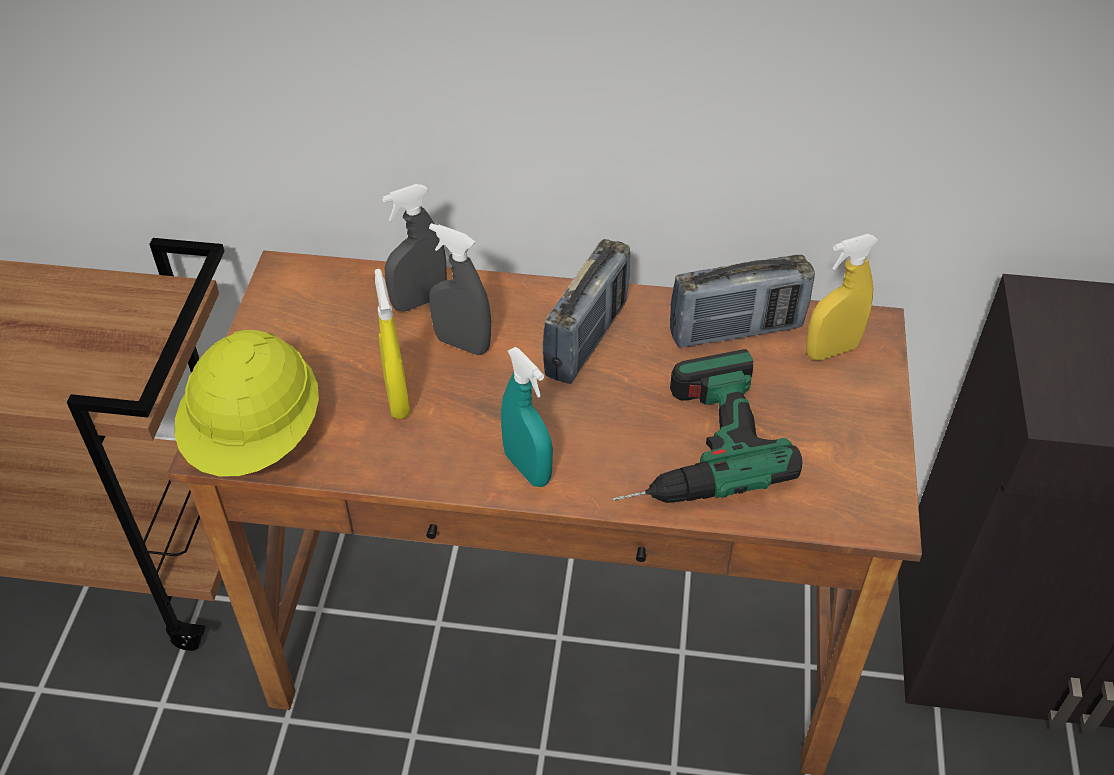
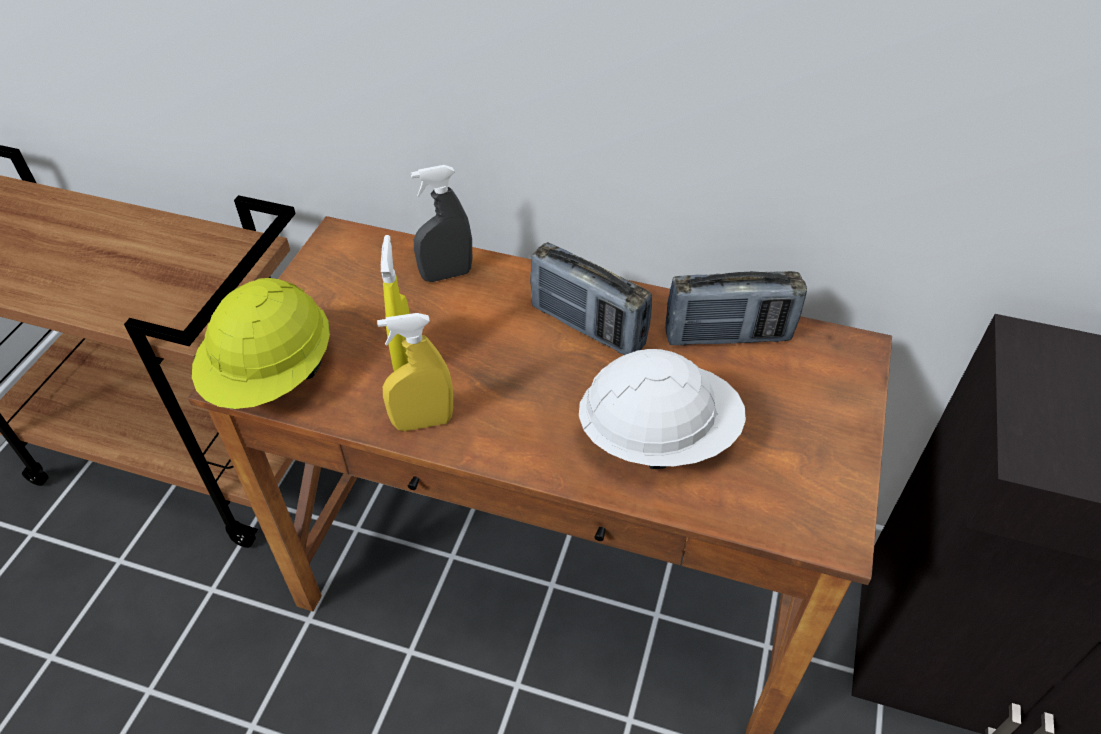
camera: 10 degrees right, 0 degrees up
grey spray bottle [429,223,491,355] -> none
turquoise spray bottle [501,347,553,487] -> none
radio [542,239,630,384] -> radio turned 90 degrees clockwise [530,242,652,355]
power drill [613,349,802,503] -> white hard hat [579,349,746,469]
yellow spray bottle [806,234,878,361] -> yellow spray bottle moved to [377,313,453,431]

